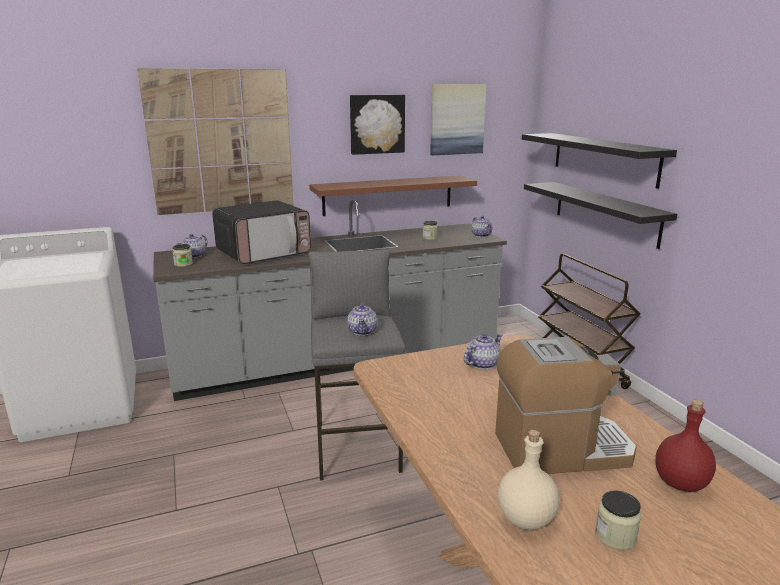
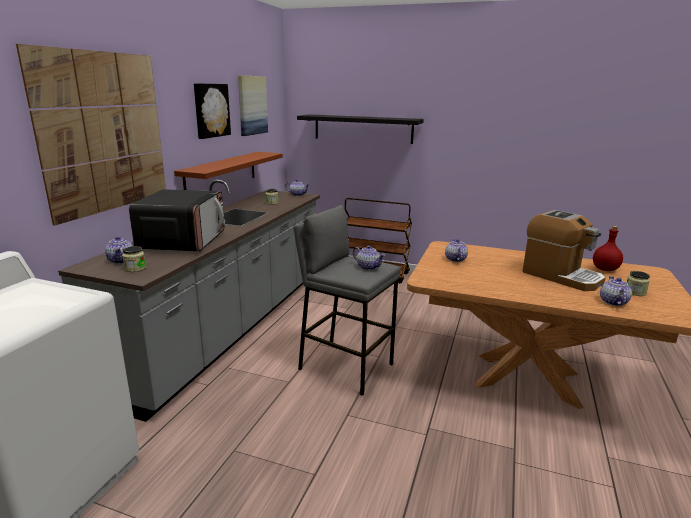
camera: 50 degrees left, 0 degrees up
coffee machine [495,337,637,474] -> coffee machine turned 105 degrees clockwise [522,210,606,291]
beige bottle [498,430,560,530] -> teapot [600,276,632,306]
black shelf [524,182,677,249] -> none

